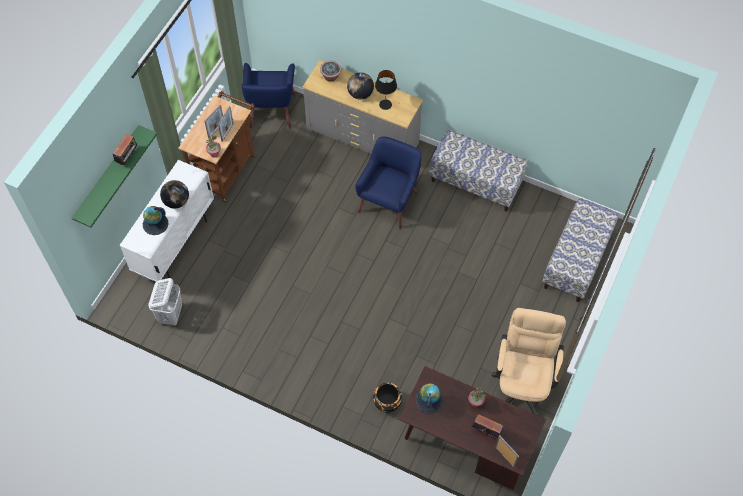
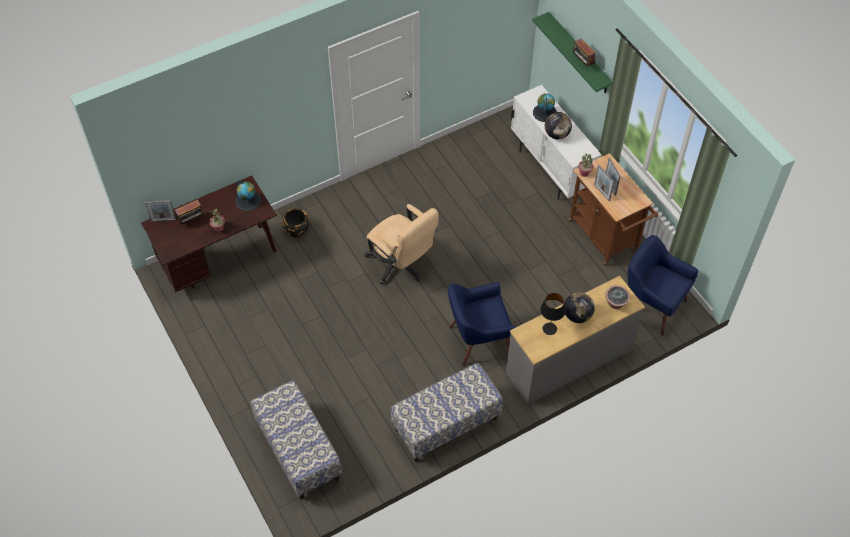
camera: 125 degrees right, 5 degrees down
white laundry basket [148,278,182,325] -> none
blue armchair [355,137,422,229] -> blue armchair turned 105 degrees clockwise [448,282,516,366]
beige office chair [491,308,566,416] -> beige office chair moved to [365,204,439,284]

